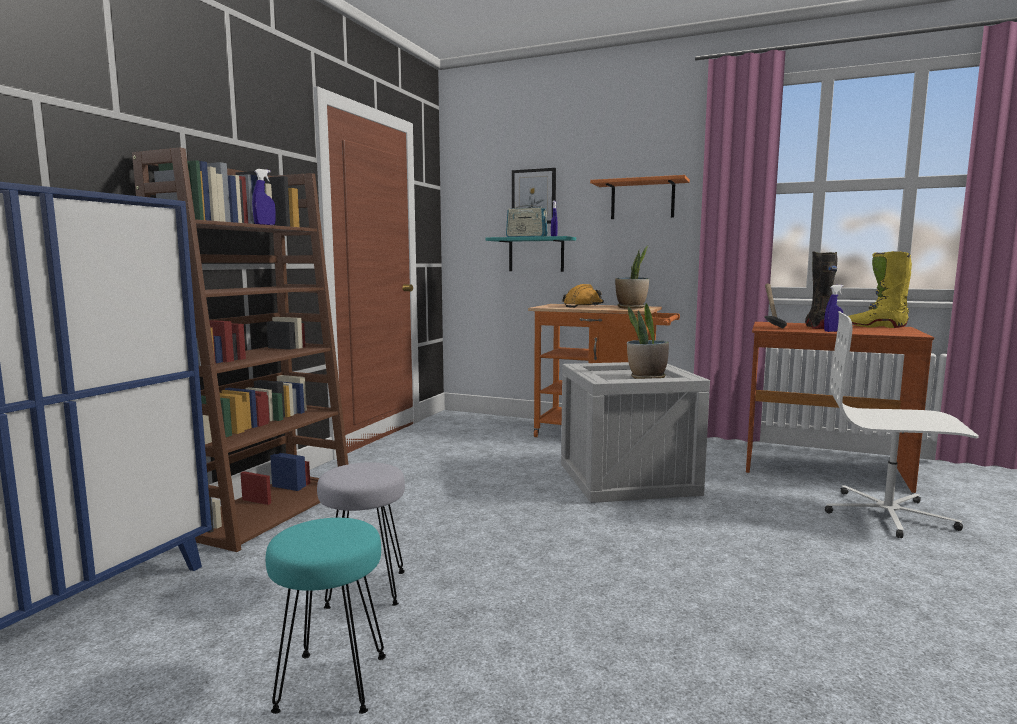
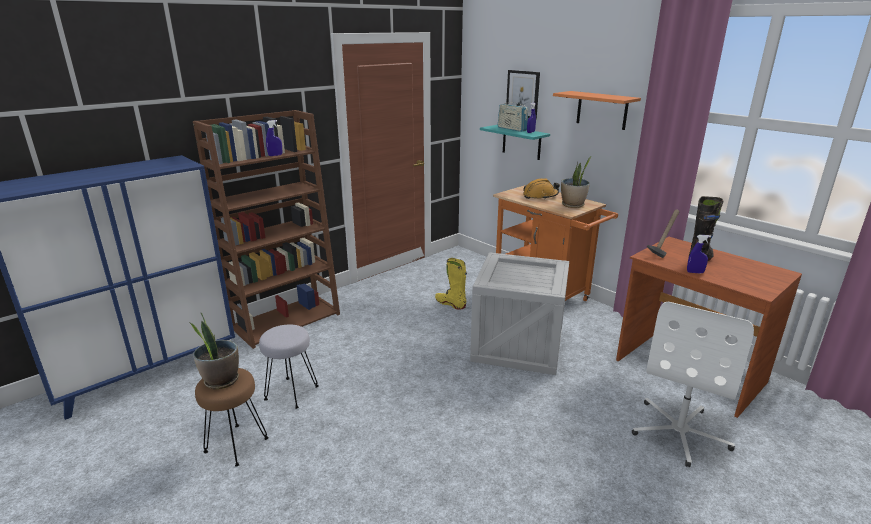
camera: 25 degrees right, 15 degrees up
turquoise stool [266,518,386,714] -> brown stool [195,368,269,467]
potted plant [627,303,669,379] -> potted plant moved to [188,313,239,389]
white office chair [825,311,979,538] -> white office chair turned 105 degrees counterclockwise [632,302,754,467]
yellow boot [848,251,912,328] -> yellow boot moved to [435,258,467,310]

